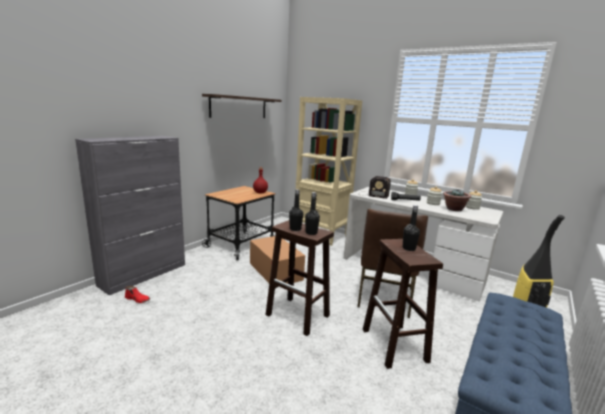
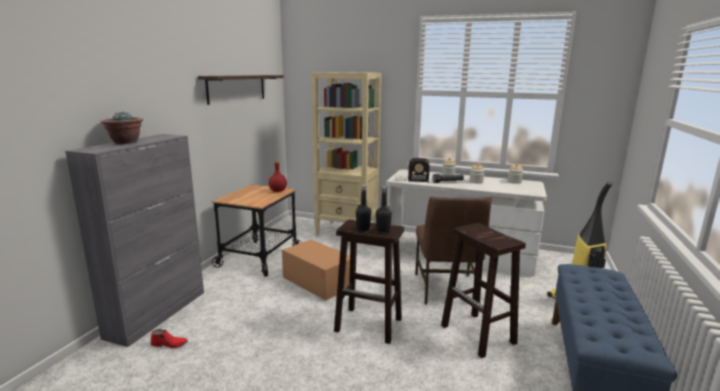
camera: 15 degrees left, 0 degrees up
black bottle [403,205,420,251] -> none
potted plant [443,188,471,211] -> potted plant moved to [100,111,143,144]

